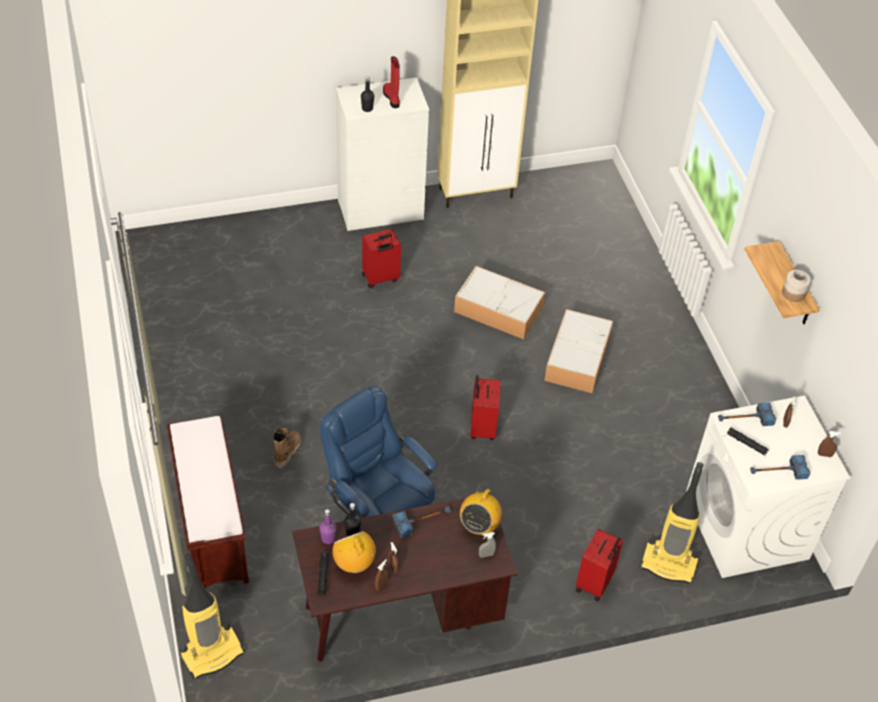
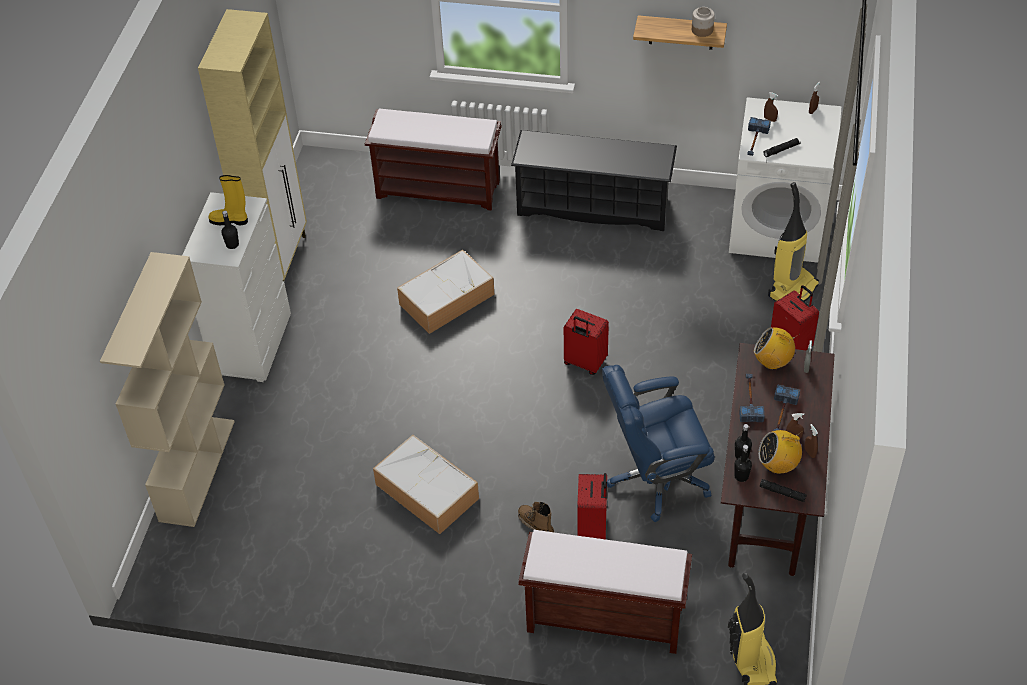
camera: 60 degrees left, 0 degrees up
purple bottle [319,509,337,544] -> black bottle [734,445,752,482]
red suitcase [362,229,401,288] -> red suitcase moved to [577,473,607,539]
red boot [383,56,400,108] -> yellow boot [208,175,248,225]
radio [460,484,502,535] -> radio turned 150 degrees clockwise [754,327,798,370]
storage box [544,309,613,393] -> storage box moved to [373,435,479,534]
hammer [750,455,810,480] -> hammer moved to [773,385,800,431]
none -> beige bookcase [100,252,235,527]
none -> brown bench [365,109,502,210]
none -> black shoe rack [511,130,677,231]

